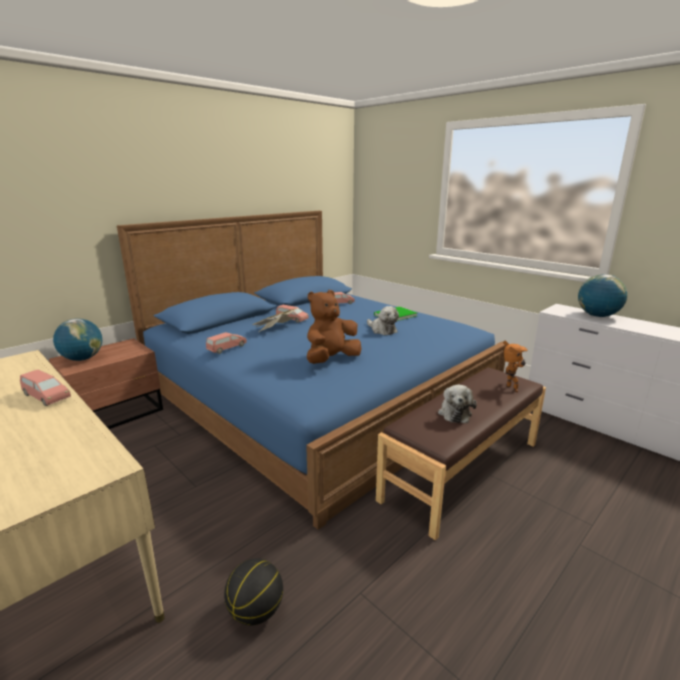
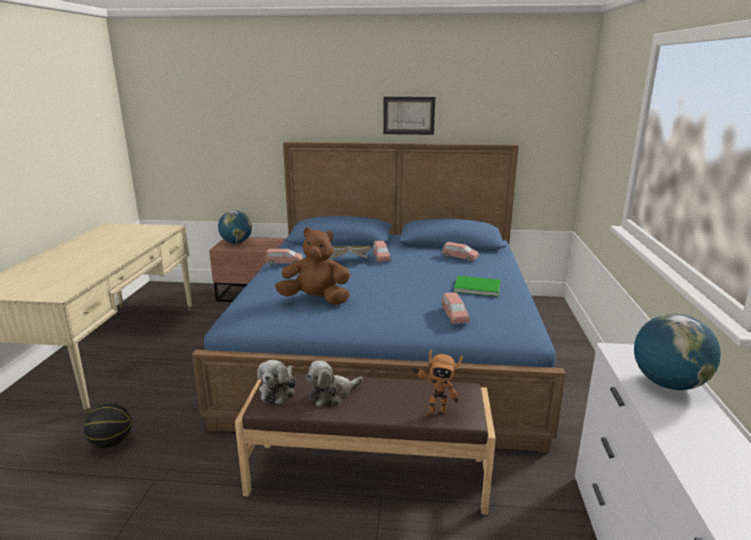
camera: 50 degrees right, 0 degrees up
pink toy car [20,370,71,406] -> pink toy car moved to [442,292,470,324]
plush toy [367,306,399,335] -> plush toy moved to [257,360,296,404]
toy robot [503,341,528,392] -> toy robot turned 45 degrees clockwise [412,350,463,416]
none -> picture [383,97,435,135]

